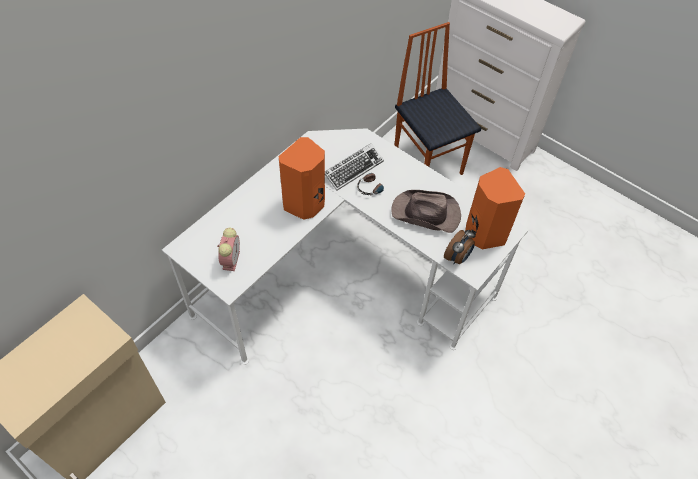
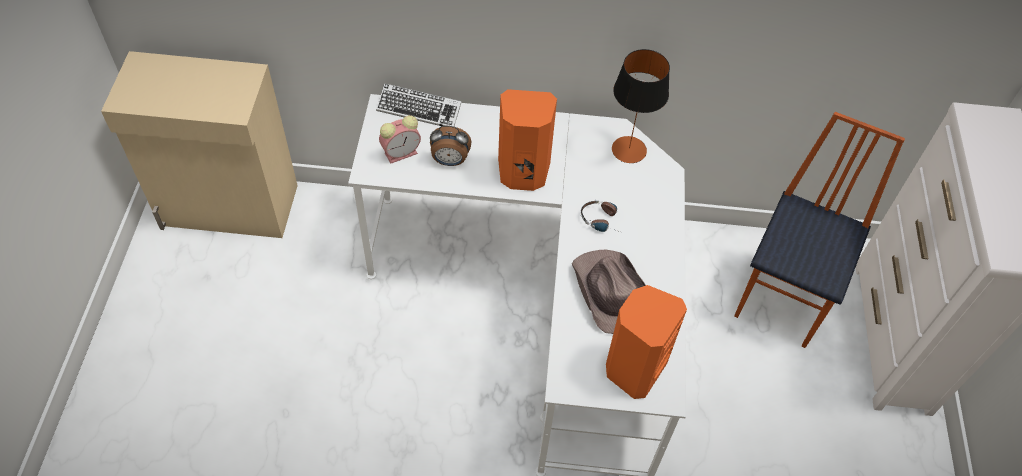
camera: 55 degrees right, 0 degrees up
keyboard [325,143,384,191] -> keyboard moved to [376,83,462,126]
alarm clock [444,229,476,264] -> alarm clock moved to [430,126,471,166]
none -> table lamp [612,49,670,163]

